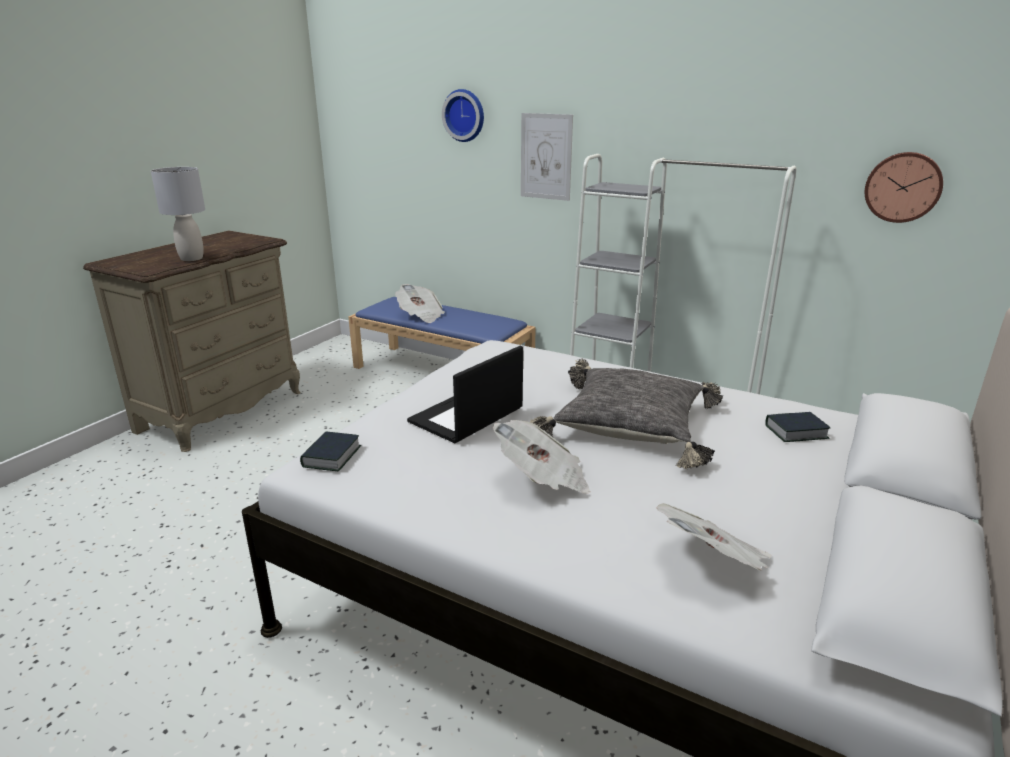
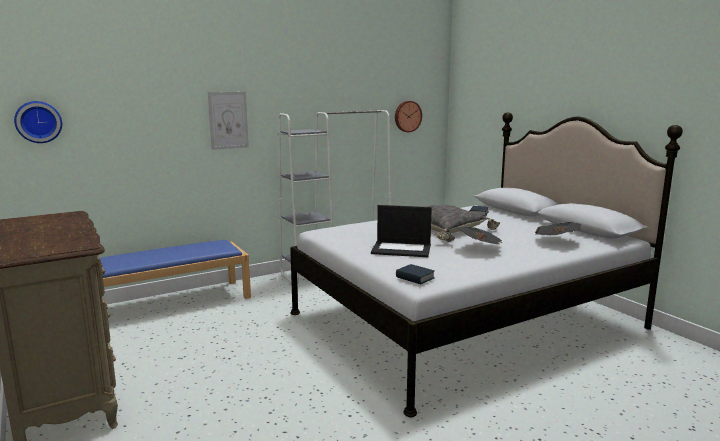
camera: 60 degrees left, 10 degrees down
grey table lamp [151,167,205,261] -> none
newspaper [395,284,445,323] -> none
laptop [407,346,523,443] -> laptop turned 60 degrees counterclockwise [371,205,432,257]
wall clock [442,89,484,142] -> wall clock moved to [14,101,62,143]

